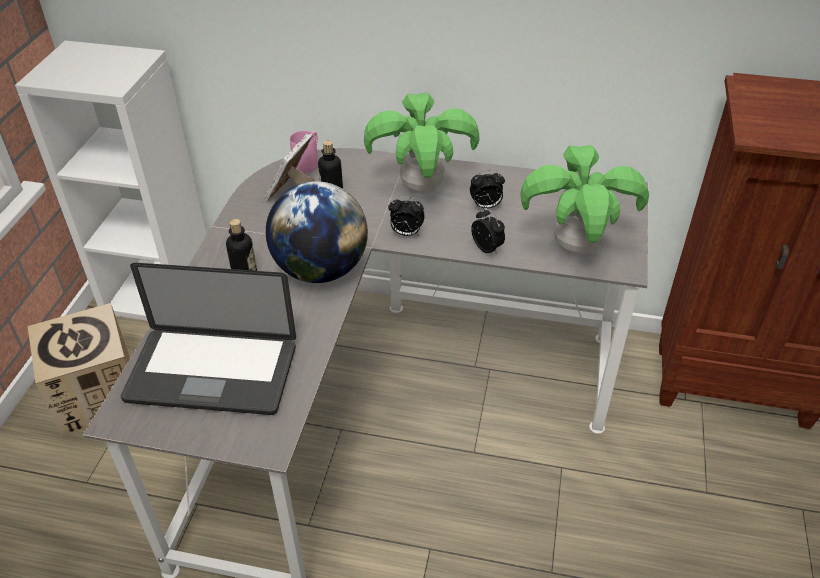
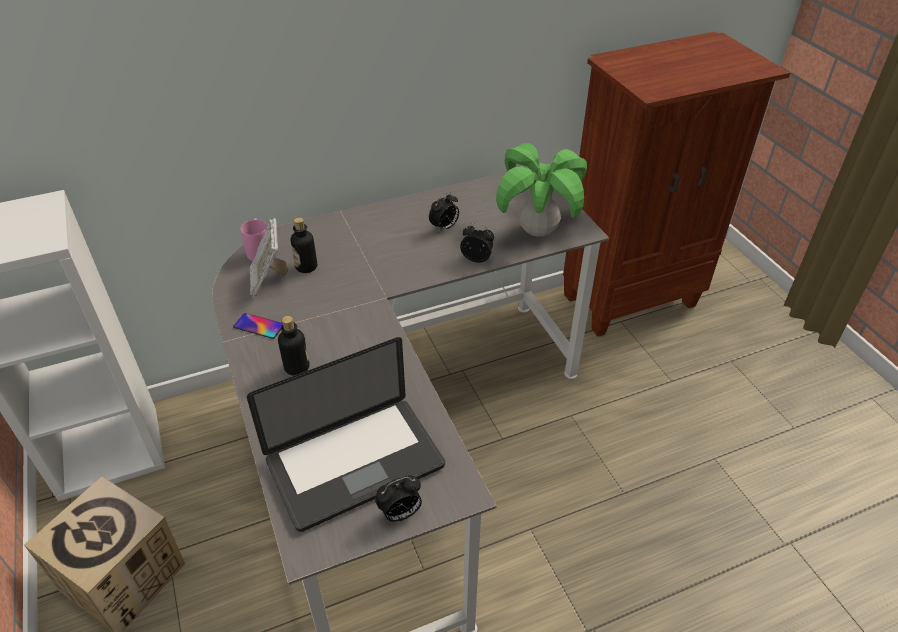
camera: 35 degrees left, 0 degrees up
globe [266,181,368,283] -> none
potted plant [364,93,479,193] -> none
alarm clock [388,197,425,236] -> alarm clock moved to [375,475,422,522]
none -> phone [233,313,282,339]

